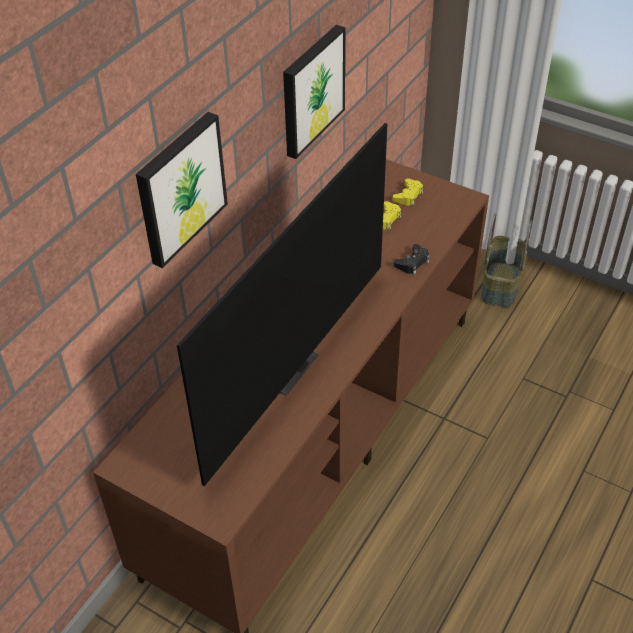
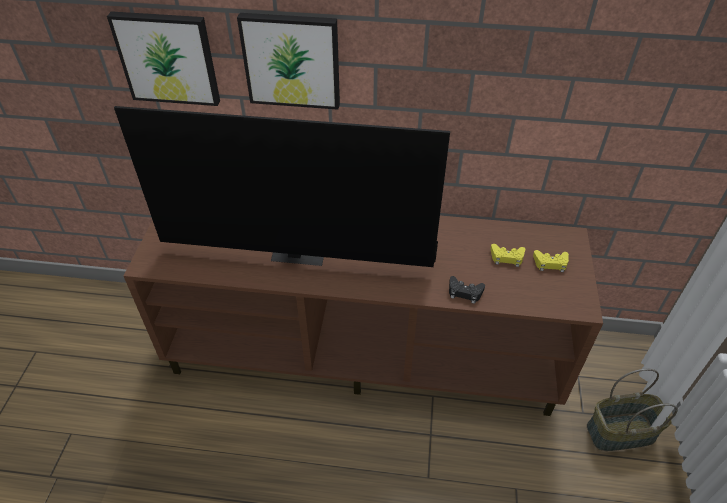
camera: 65 degrees right, 0 degrees up
picture [283,25,345,159] -> picture moved to [107,11,220,106]

